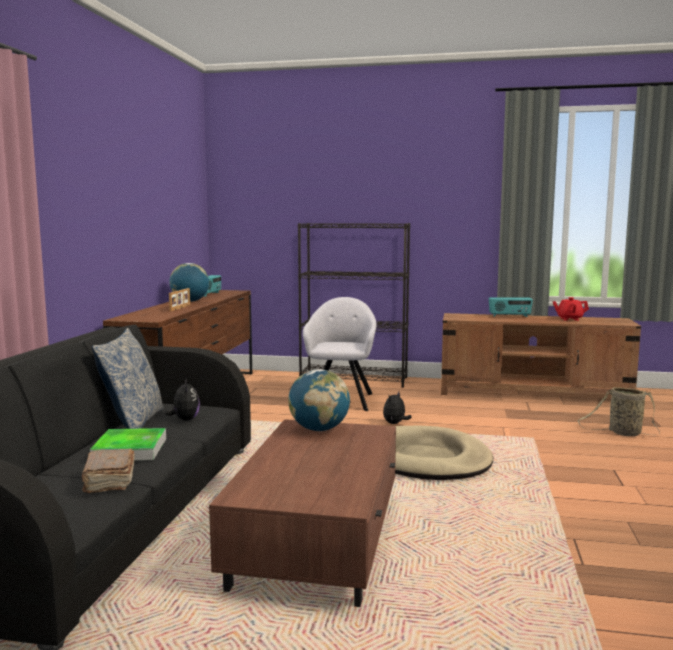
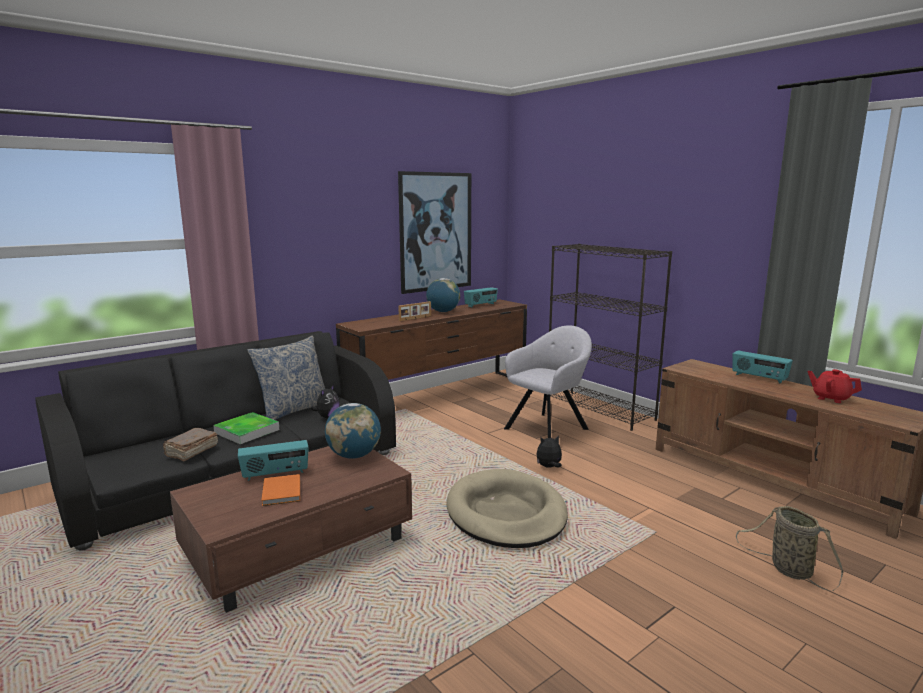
camera: 40 degrees right, 5 degrees up
none -> radio [238,440,309,481]
none -> orange book [261,474,300,506]
none -> picture [398,171,471,294]

